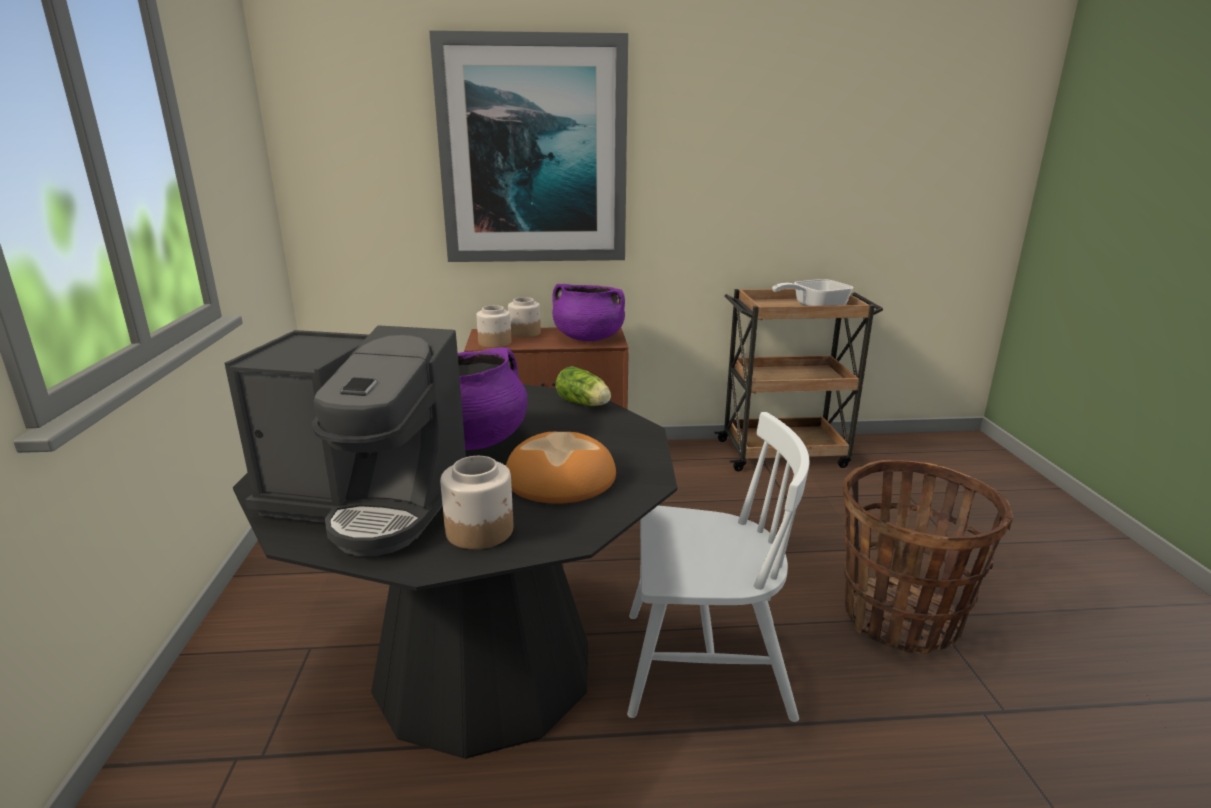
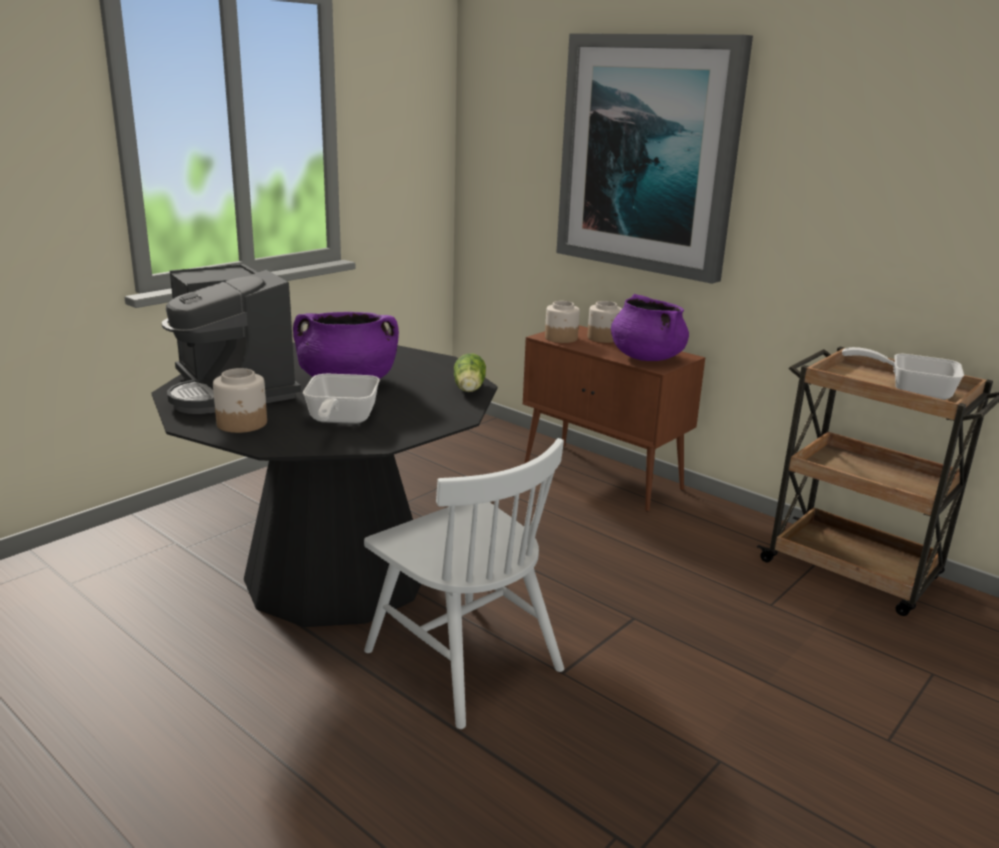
camera: 45 degrees right, 0 degrees up
bread [506,432,616,504] -> frying pan [303,374,380,424]
basket [843,460,1013,654] -> none

